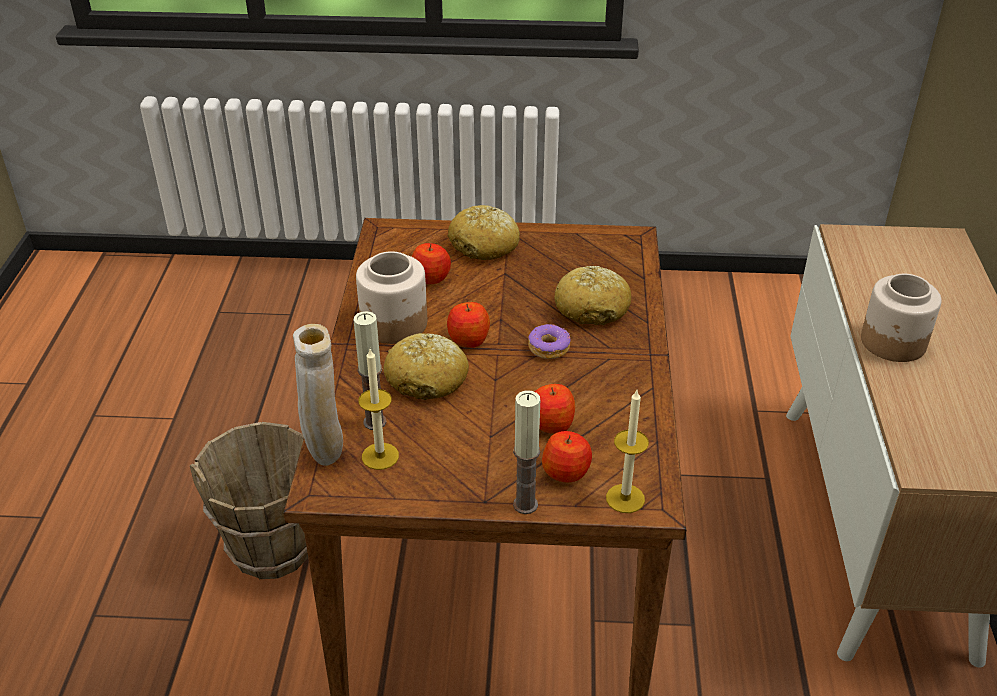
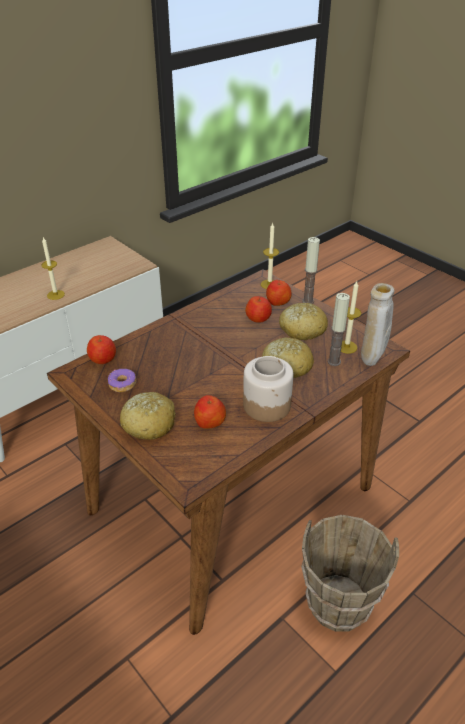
camera: 135 degrees left, 0 degrees up
apple [447,302,490,348] -> apple moved to [87,335,116,364]
donut [528,324,571,359] -> donut moved to [108,369,136,392]
bread [555,266,631,325] -> bread moved to [279,303,328,340]
jar [861,274,942,362] -> candle [41,237,65,300]

